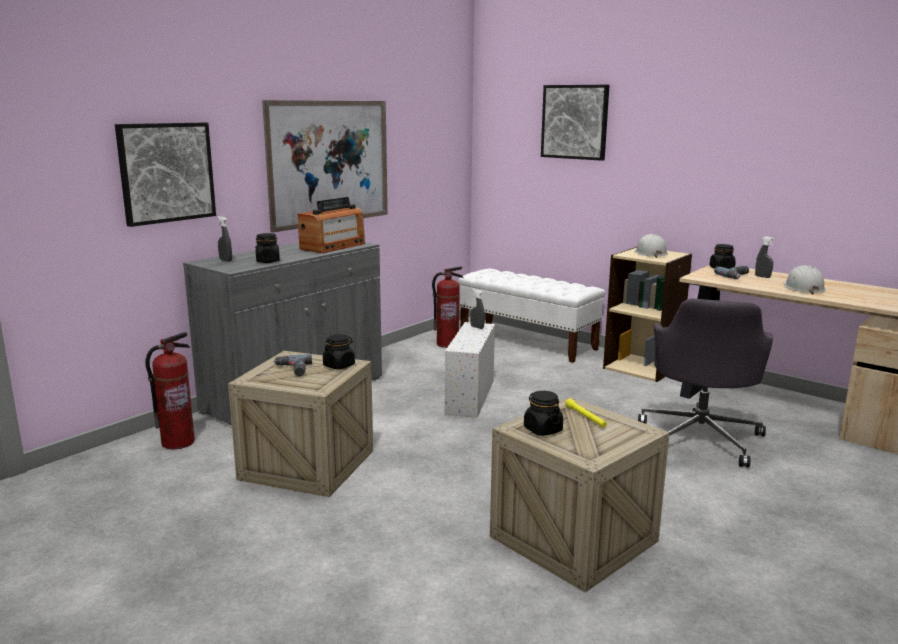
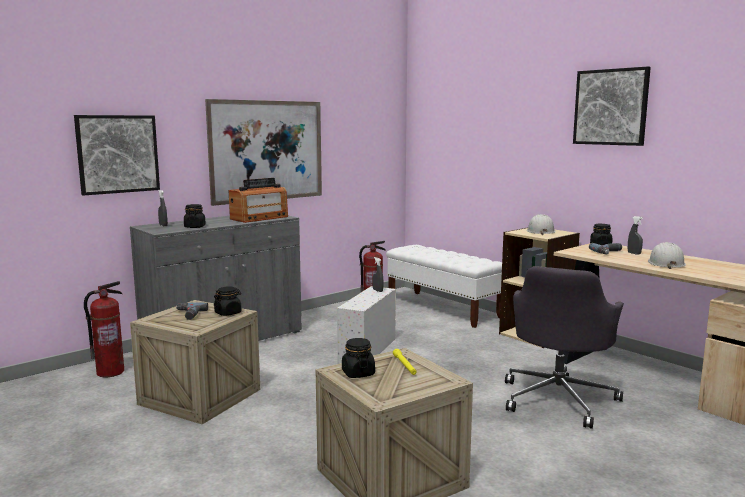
camera: 10 degrees right, 5 degrees down
picture [541,85,609,161] -> picture moved to [573,66,651,146]

